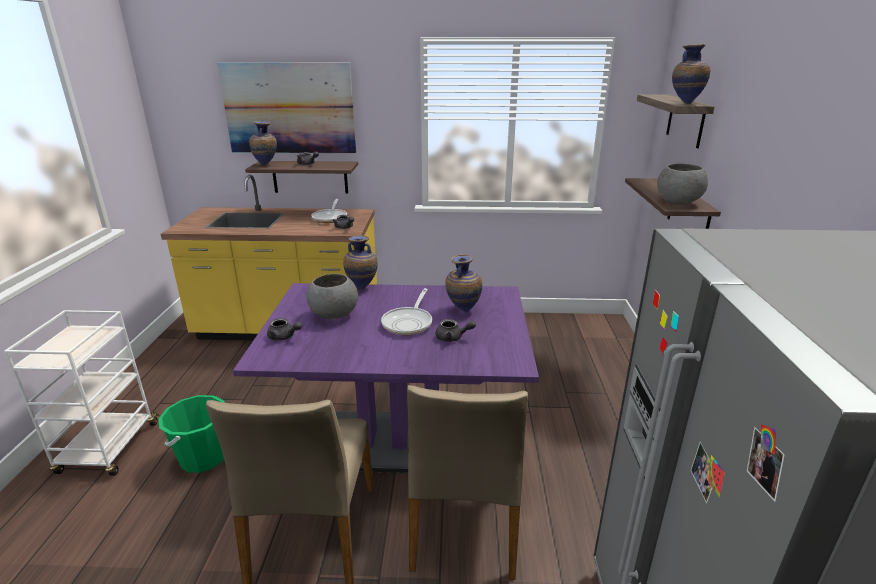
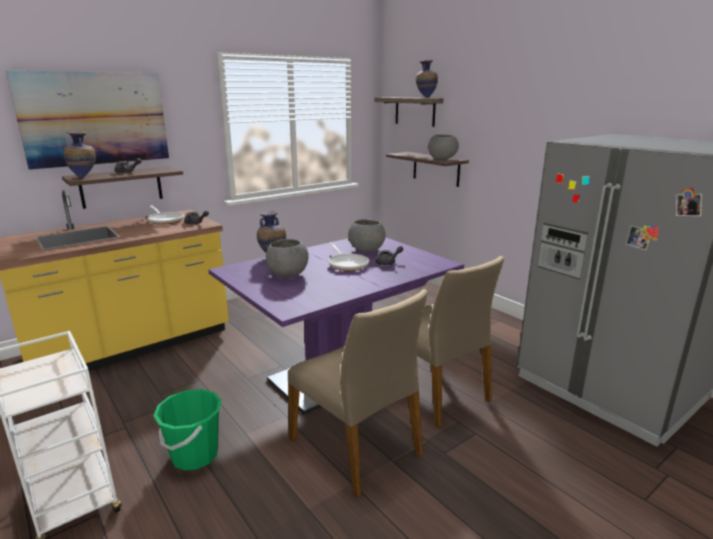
camera: 40 degrees left, 5 degrees down
grey teapot [267,318,302,341] -> none
vase [445,254,482,313] -> grey bowl [348,219,386,252]

